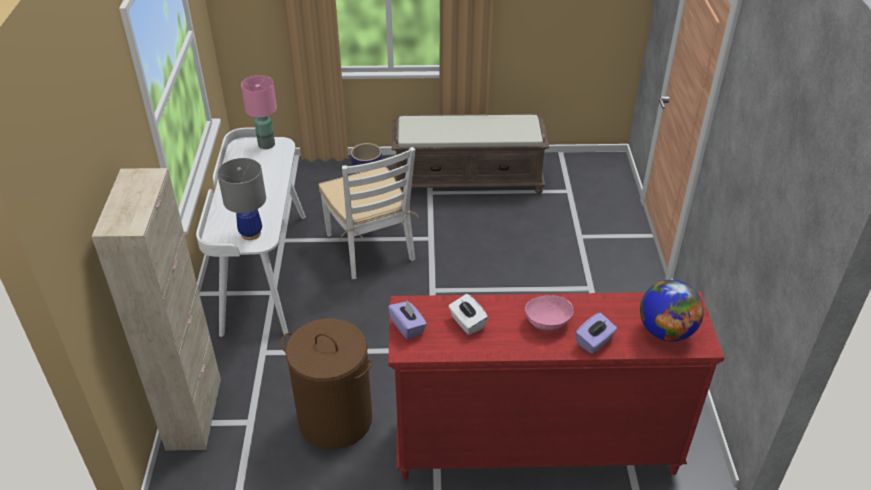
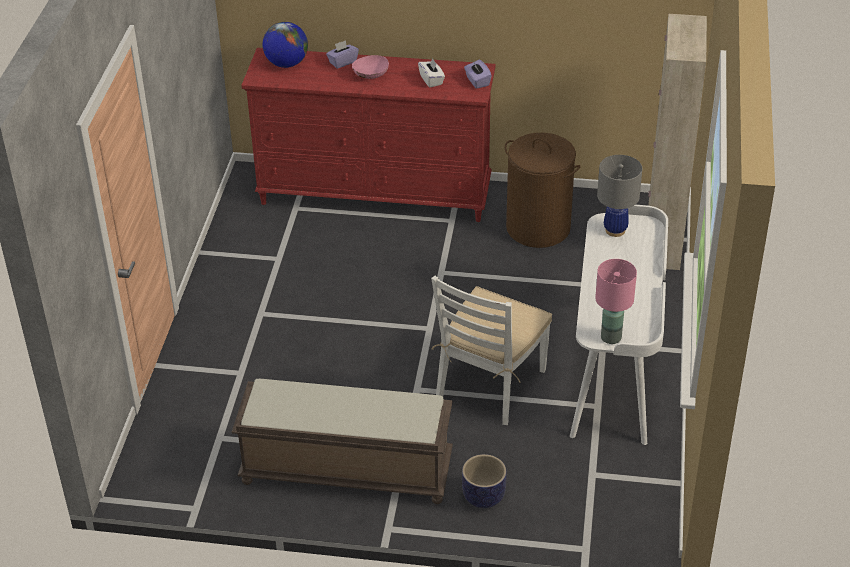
camera: 170 degrees left, 0 degrees up
white chair [319,147,419,279] -> white chair turned 135 degrees counterclockwise [431,276,552,425]

